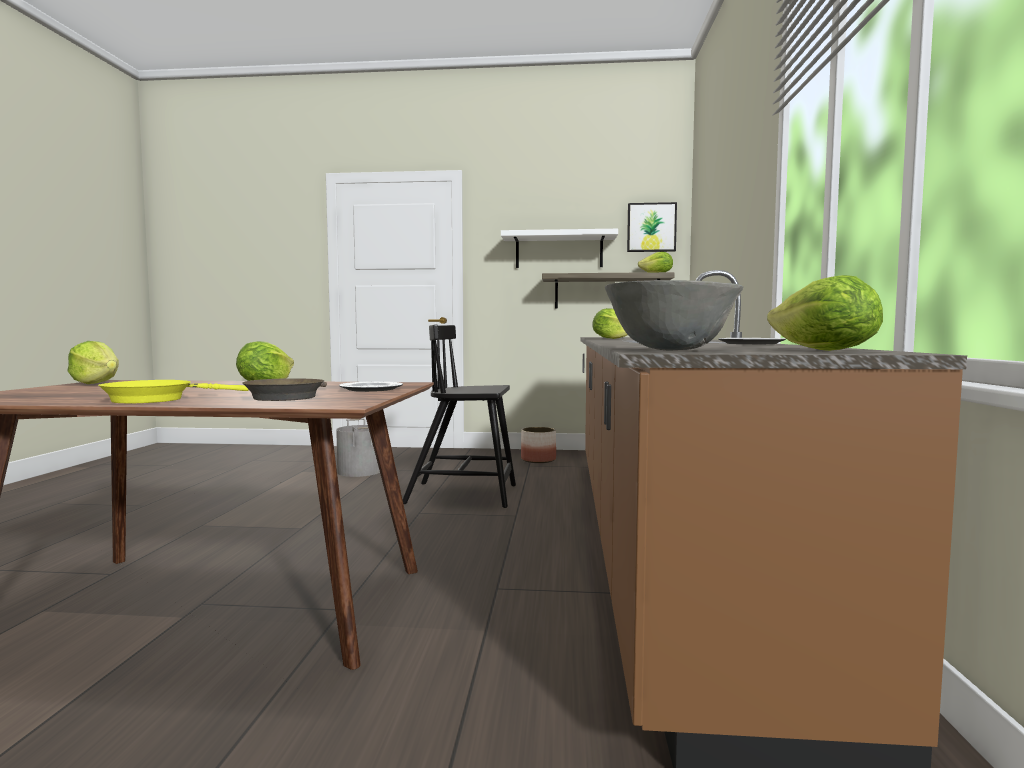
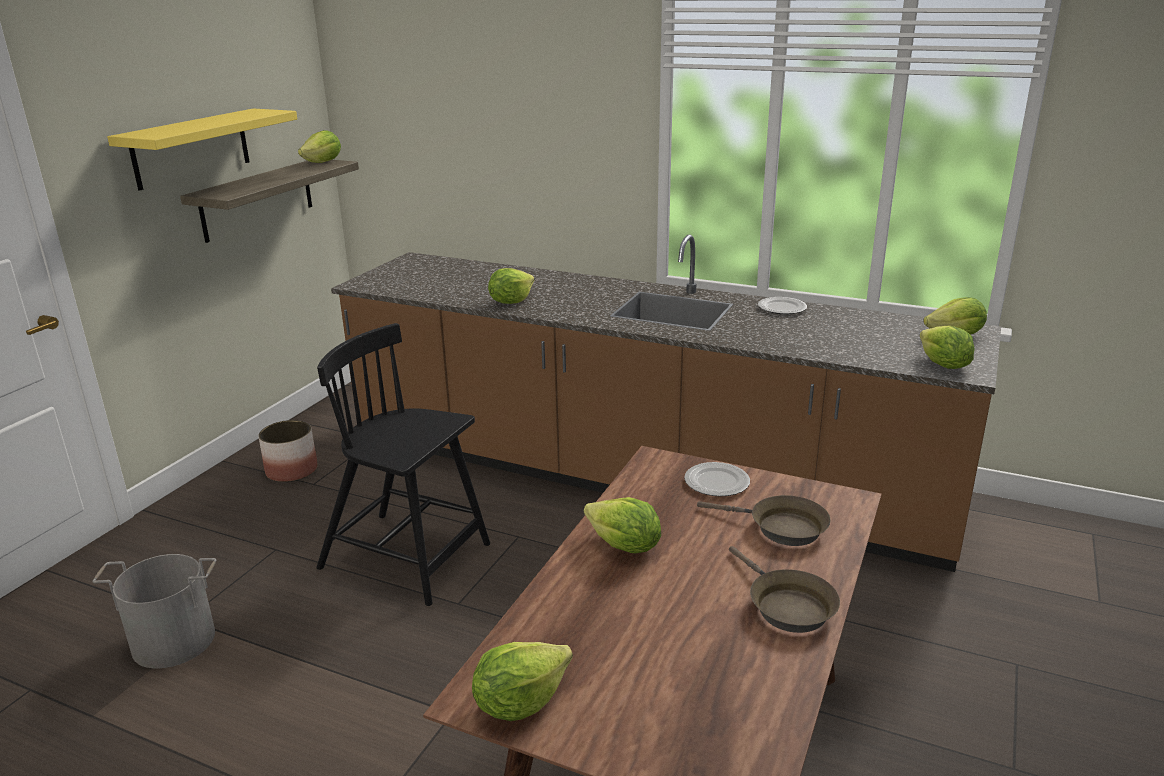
camera: 70 degrees left, 20 degrees up
yellow frying pan [98,380,249,403] -> brown frying pan [729,546,840,633]
black chair [403,325,516,508] -> black chair turned 90 degrees clockwise [316,323,490,606]
white shelf [501,229,618,268] -> yellow shelf [107,108,297,191]
grey bowl [605,280,743,351] -> lettuce [920,325,975,369]
picture [627,202,677,252] -> none

